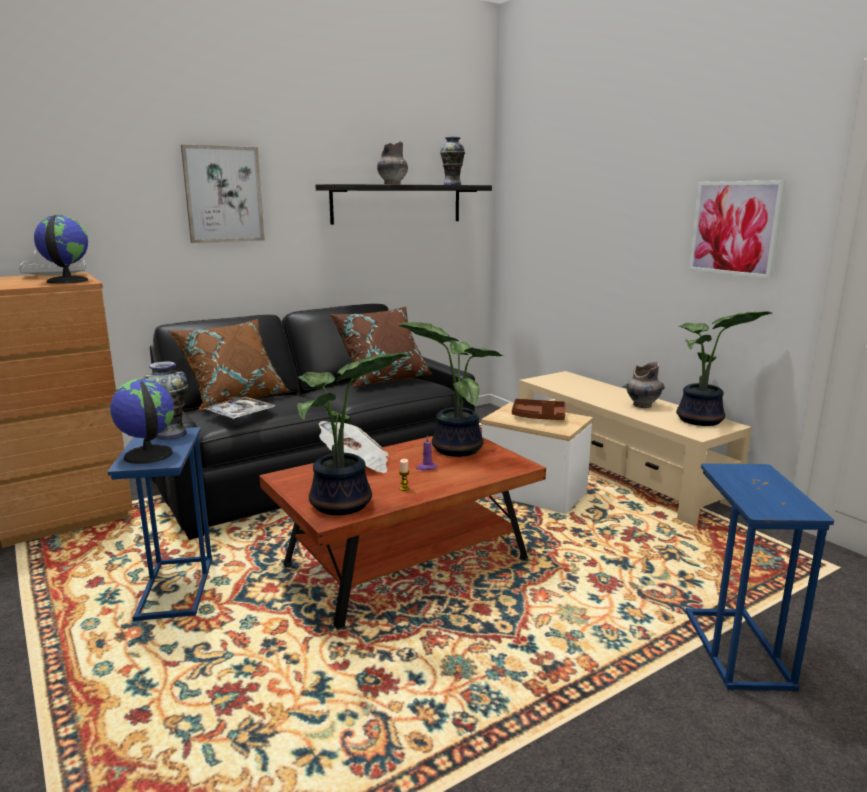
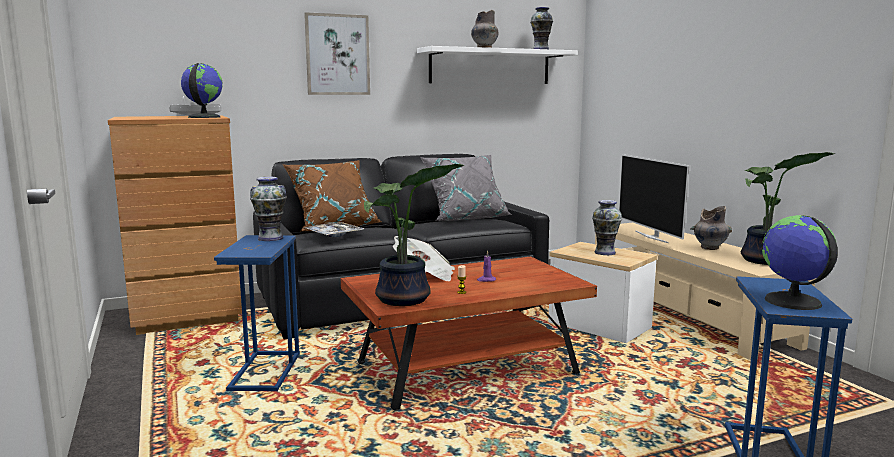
camera: 10 degrees right, 5 degrees down
globe [110,379,175,464] -> globe moved to [762,215,838,310]
black shelf [316,184,492,225] -> white shelf [417,46,578,84]
brown pillow [329,307,433,387] -> grey pillow [420,155,512,221]
potted plant [398,322,503,457] -> none
brown tray [512,399,566,420] -> vase [592,200,622,255]
picture [689,180,786,279] -> none
none -> television [619,154,690,243]

